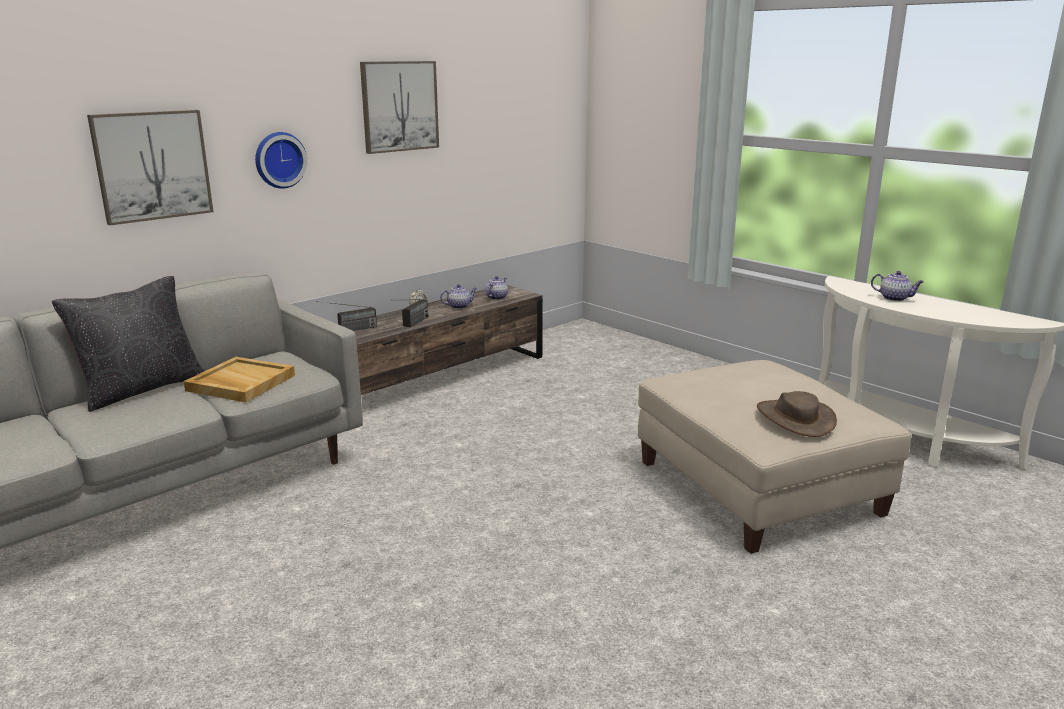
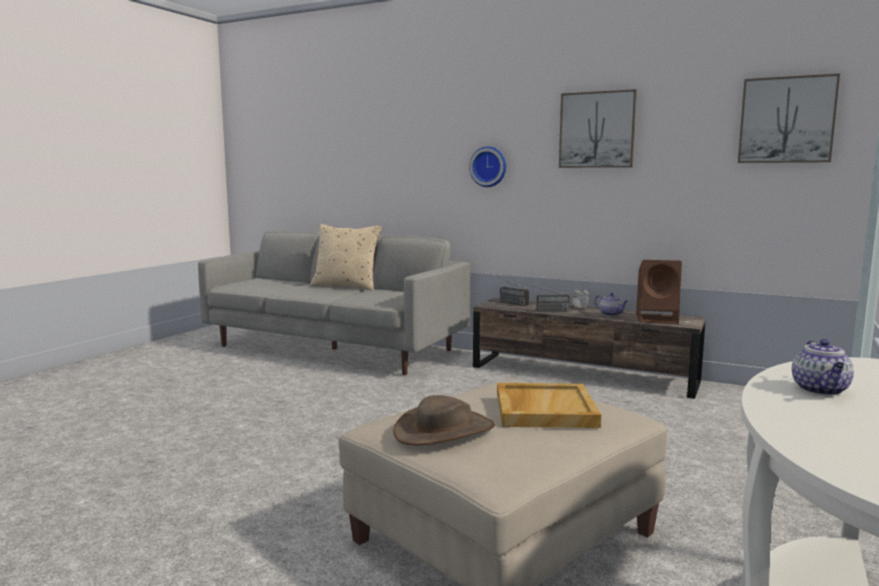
camera: 70 degrees right, 10 degrees down
black pillow [52,276,204,412] -> beige pillow [310,224,382,290]
picture [87,110,213,225] -> picture moved to [738,73,840,163]
beige tray [183,357,295,402] -> beige tray moved to [497,383,601,428]
teapot [485,276,508,300] -> brown speaker [636,260,682,324]

